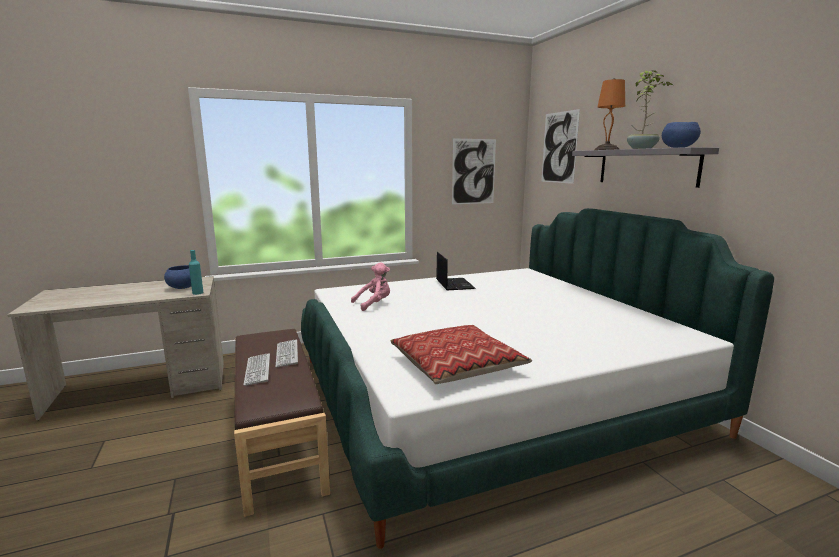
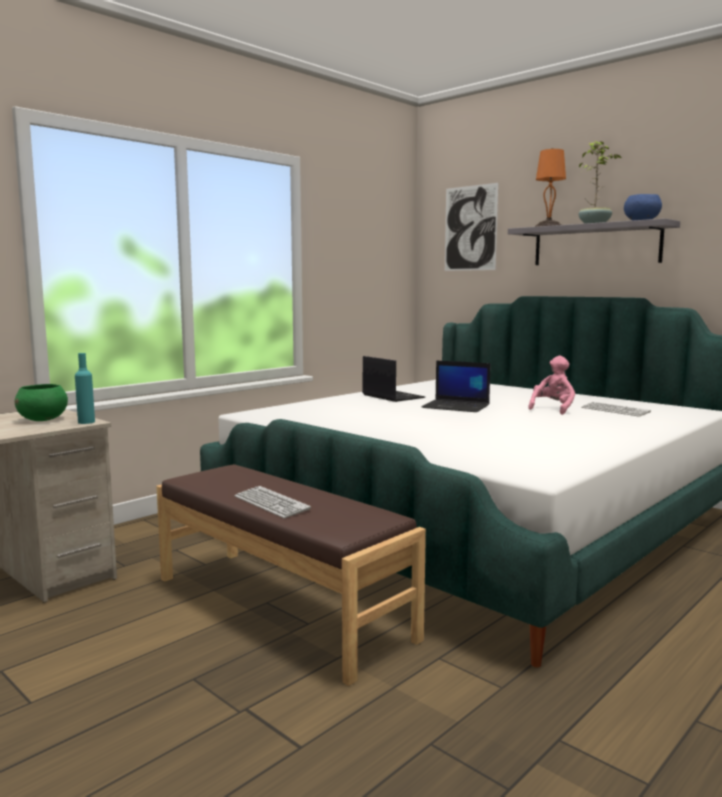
camera: 25 degrees left, 5 degrees down
blue bowl [164,265,191,289] -> green bowl [15,384,68,421]
keyboard [275,340,298,368] -> keyboard moved to [581,402,651,417]
pink plush toy [351,262,390,311] -> pink plush toy moved to [528,356,575,415]
pillow [390,325,532,384] -> none
picture [452,139,496,205] -> none
none -> laptop [422,361,490,412]

